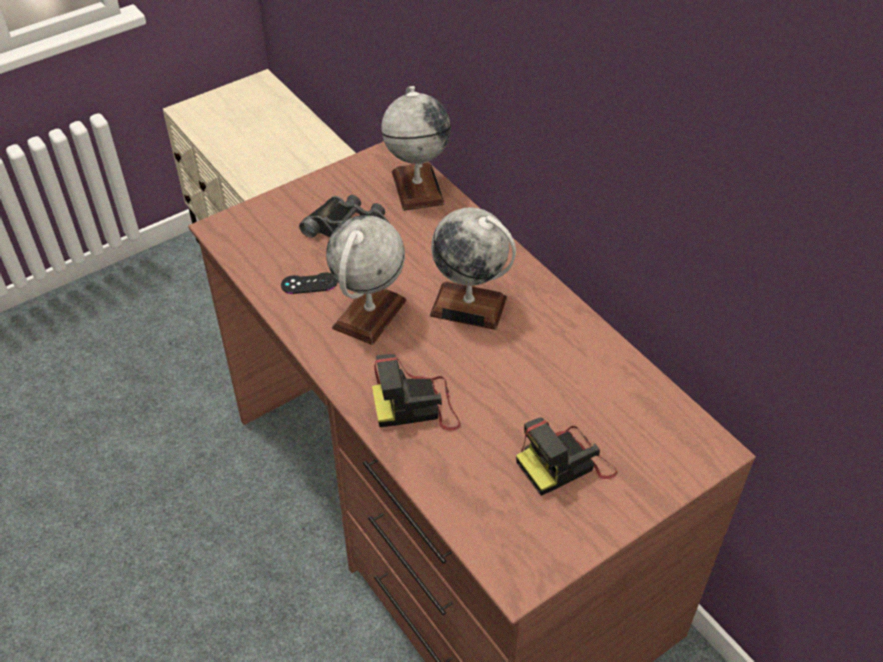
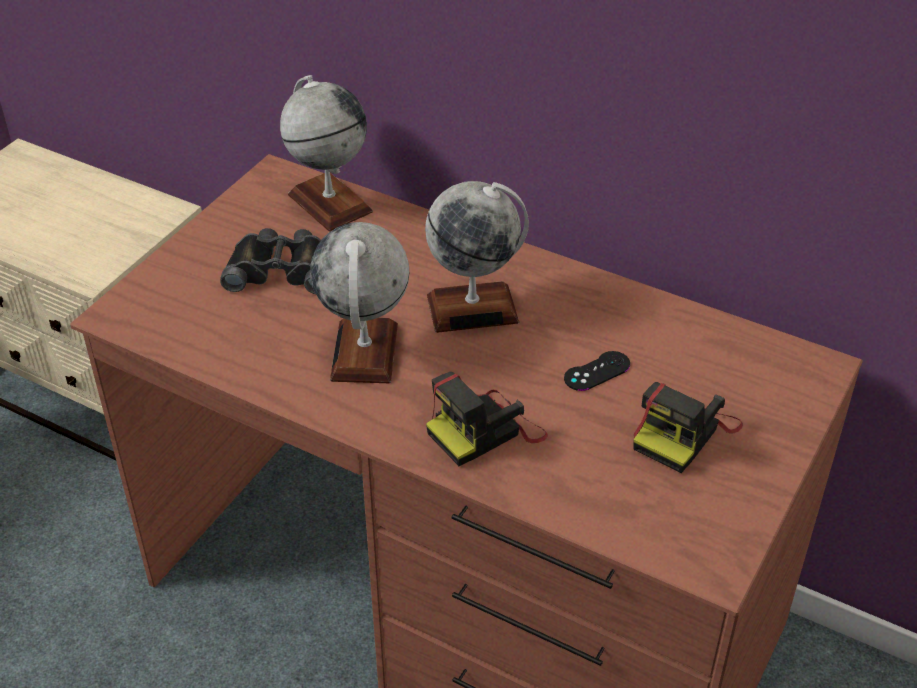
camera: 25 degrees left, 5 degrees down
black game controller [281,272,337,294] -> black game controller moved to [564,351,630,391]

